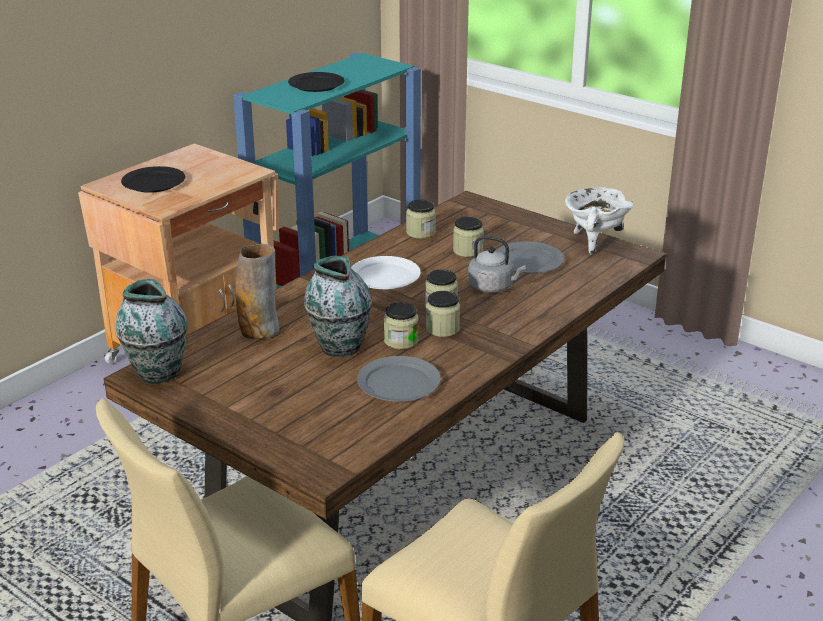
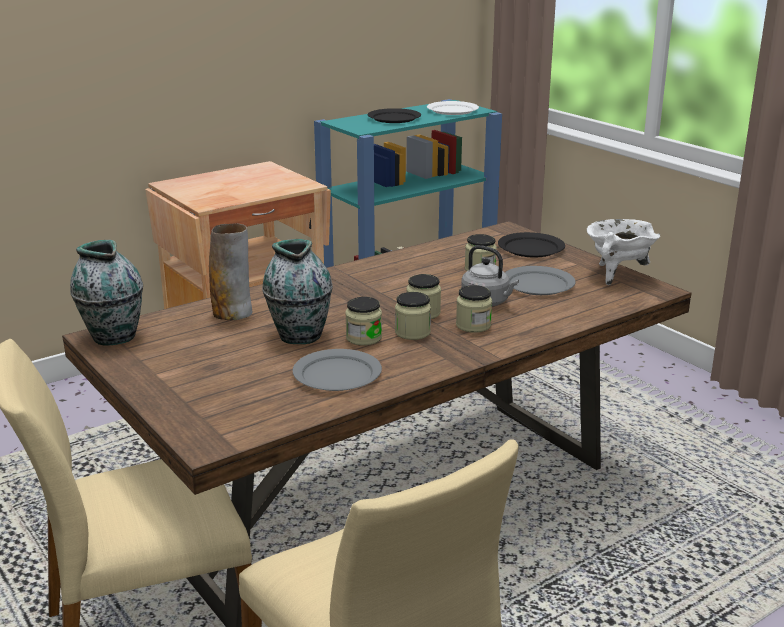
camera: 15 degrees right, 5 degrees down
black plate [121,166,185,193] -> black plate moved to [498,232,565,257]
white plate [351,256,421,290] -> white plate moved to [427,101,479,115]
jar [406,199,436,239] -> jar moved to [456,285,492,333]

